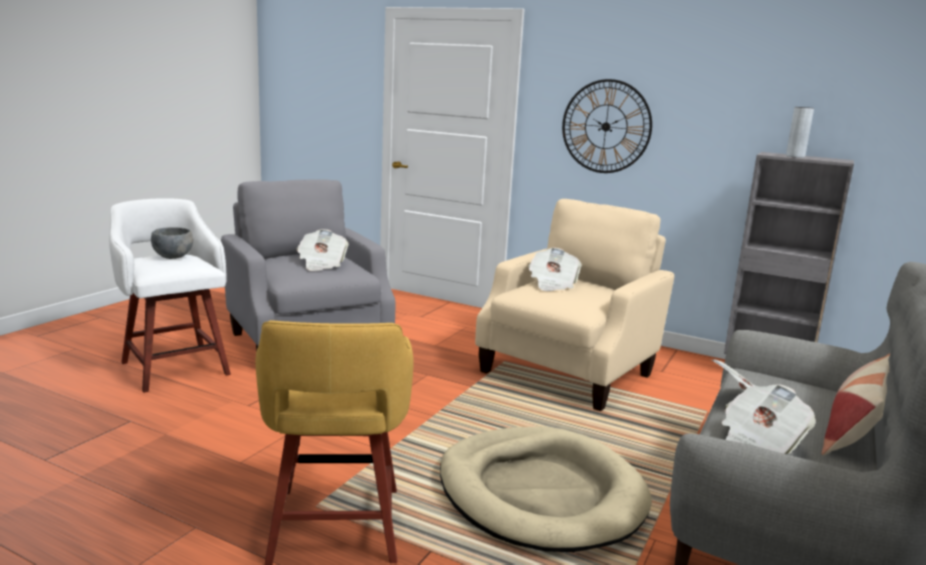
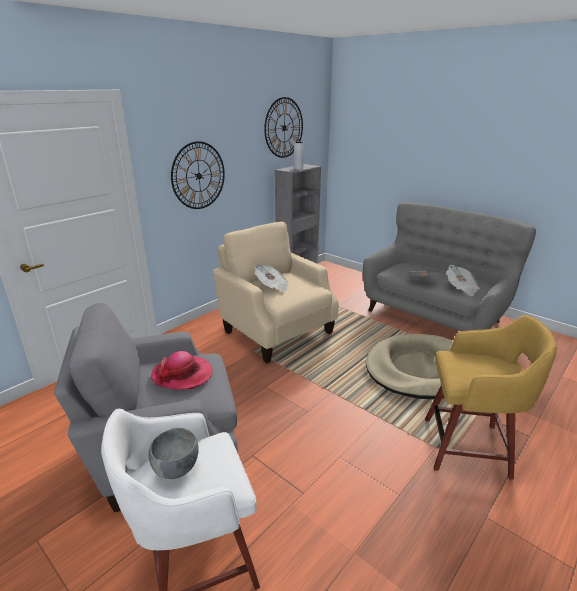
camera: 75 degrees left, 10 degrees up
newspaper [297,229,349,271] -> hat [151,351,213,390]
pillow [822,354,890,455] -> none
none -> wall clock [264,97,303,158]

